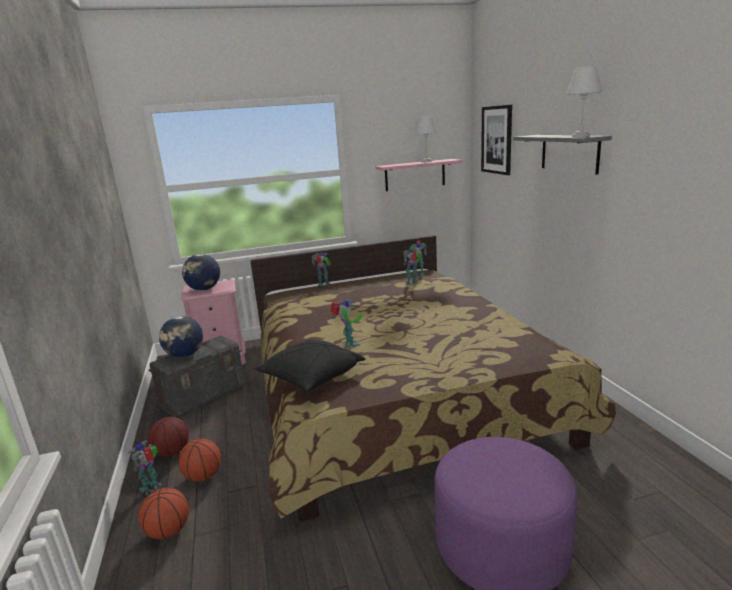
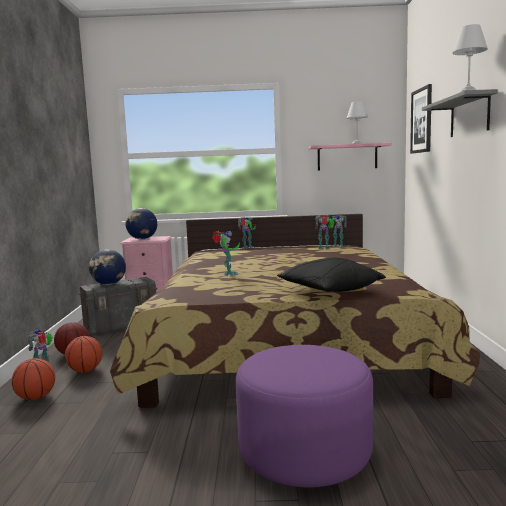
camera: 15 degrees right, 10 degrees down
black pillow [255,339,365,392] -> black pillow moved to [277,258,386,292]

